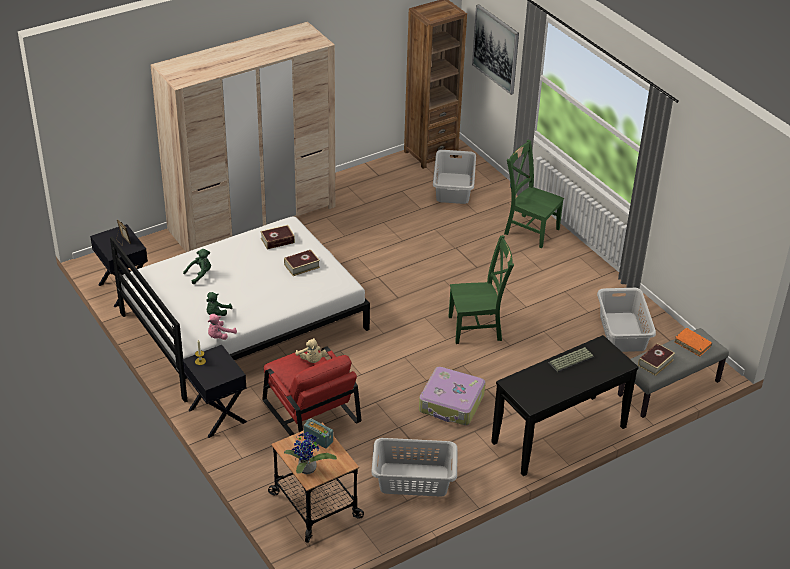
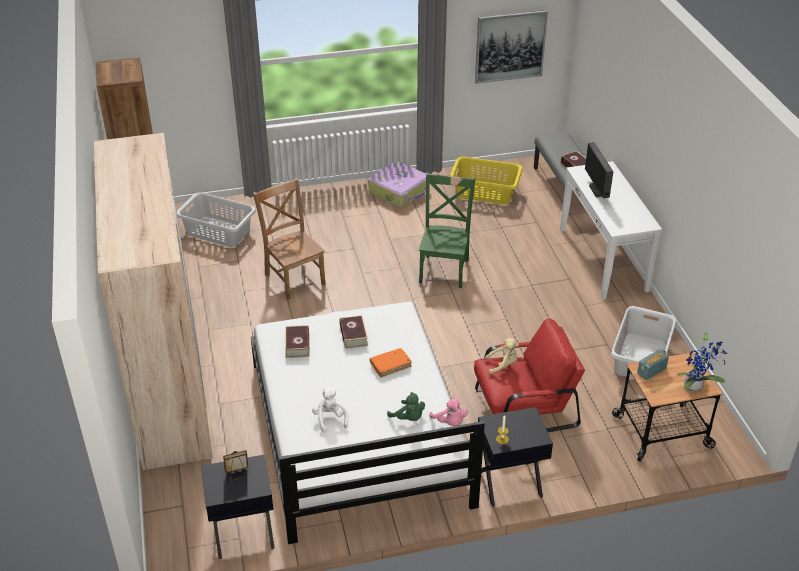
camera: 70 degrees left, 0 degrees up
green plush toy [183,249,211,284] -> white plush toy [312,386,348,433]
suitcase [419,367,485,425] -> suitcase moved to [368,161,430,207]
picture [472,4,519,95] -> picture moved to [475,10,548,84]
black console table [491,335,639,476] -> white console table [560,161,662,299]
green chair [504,140,564,248] -> none
keyboard [548,347,594,373] -> monitor [585,142,614,198]
grey laundry basket [597,288,656,352] -> yellow laundry basket [450,157,523,205]
orange book [674,328,712,356] -> orange book moved to [370,348,412,378]
none -> brown chair [253,178,326,300]

